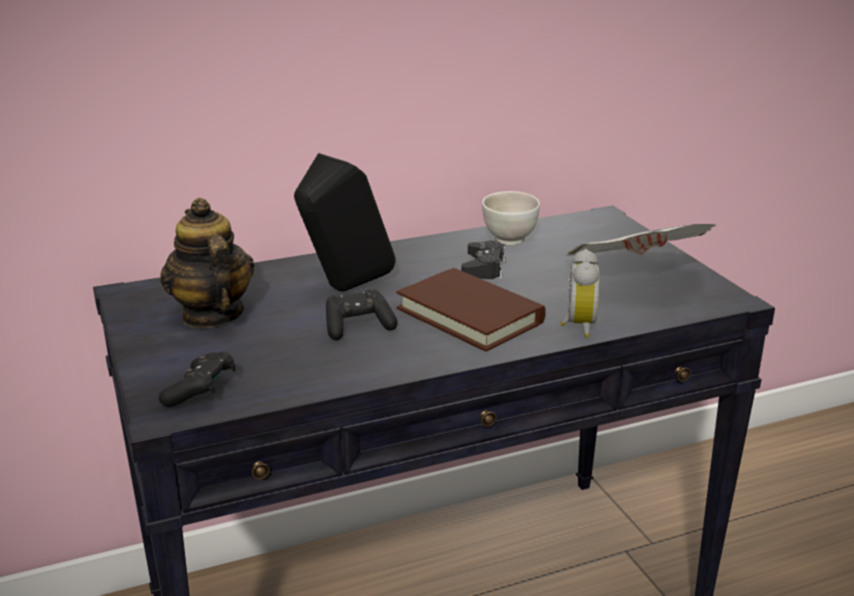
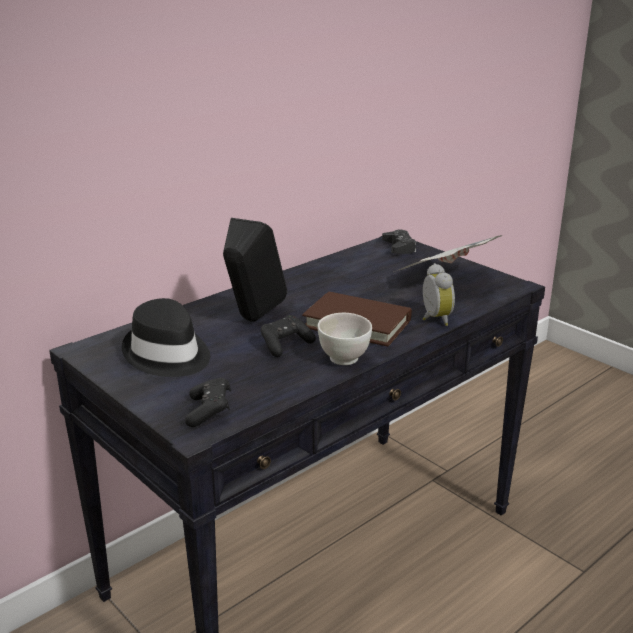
camera: 20 degrees left, 0 degrees up
teapot [160,198,254,328] -> black hat [122,298,210,377]
black game controller [461,240,506,279] -> black game controller moved to [382,229,416,254]
white bowl [482,191,540,245] -> white bowl moved to [317,313,372,365]

